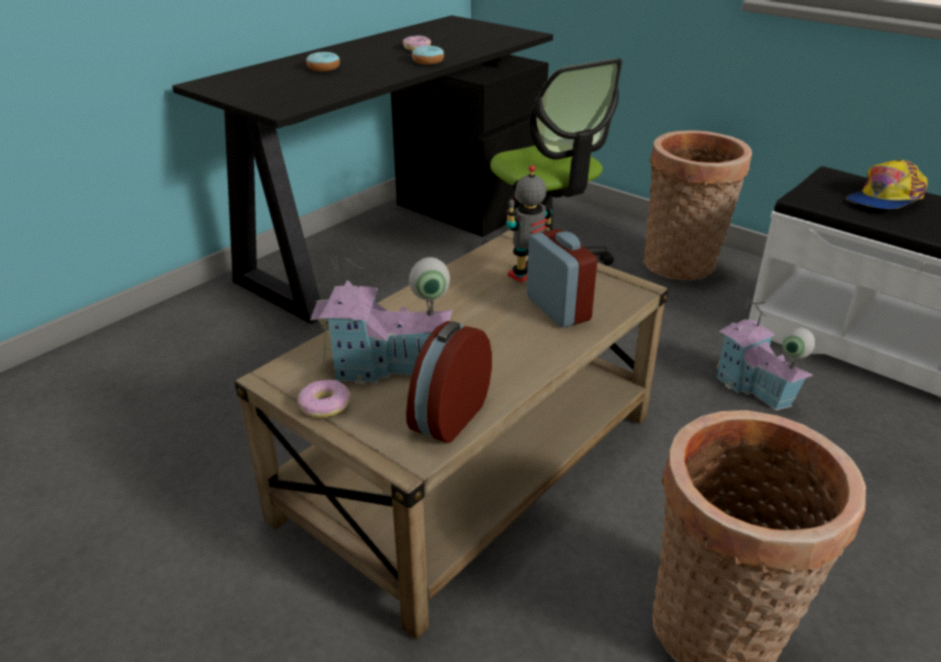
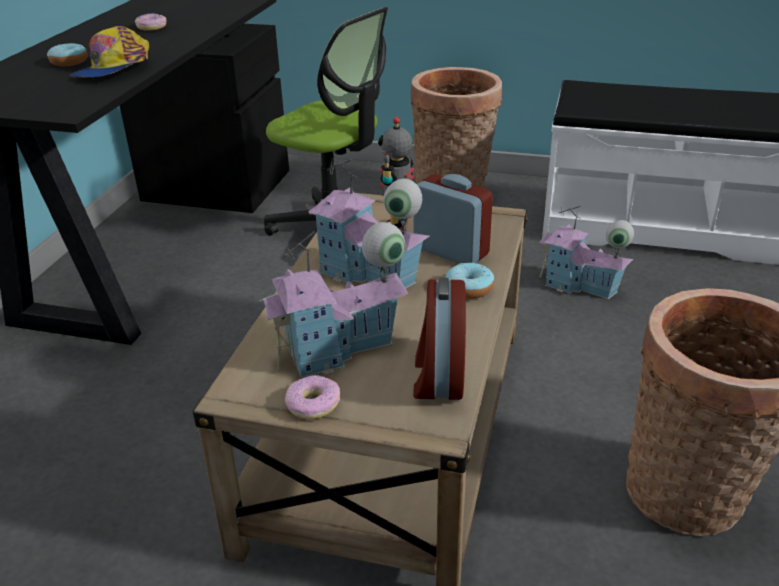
camera: 25 degrees left, 0 degrees up
donut [412,45,444,65] -> donut moved to [445,263,494,299]
cap [846,160,928,209] -> cap moved to [70,26,149,78]
none -> toy house [308,159,430,289]

